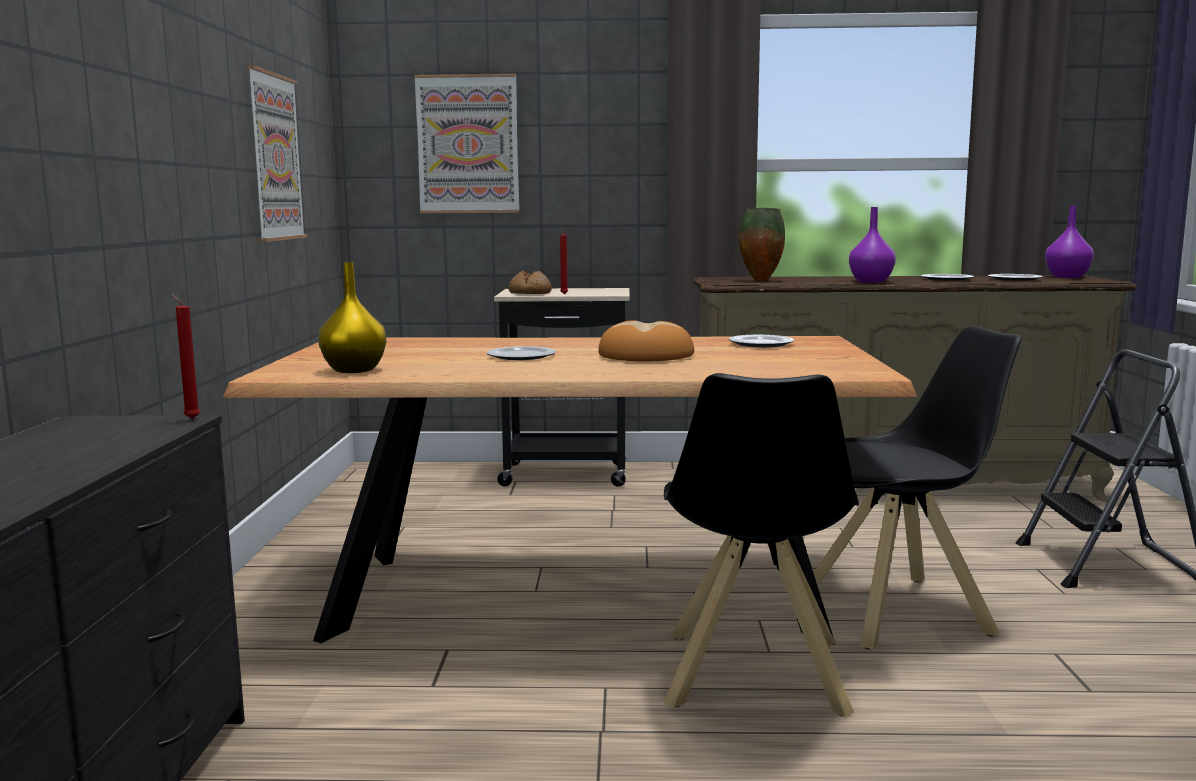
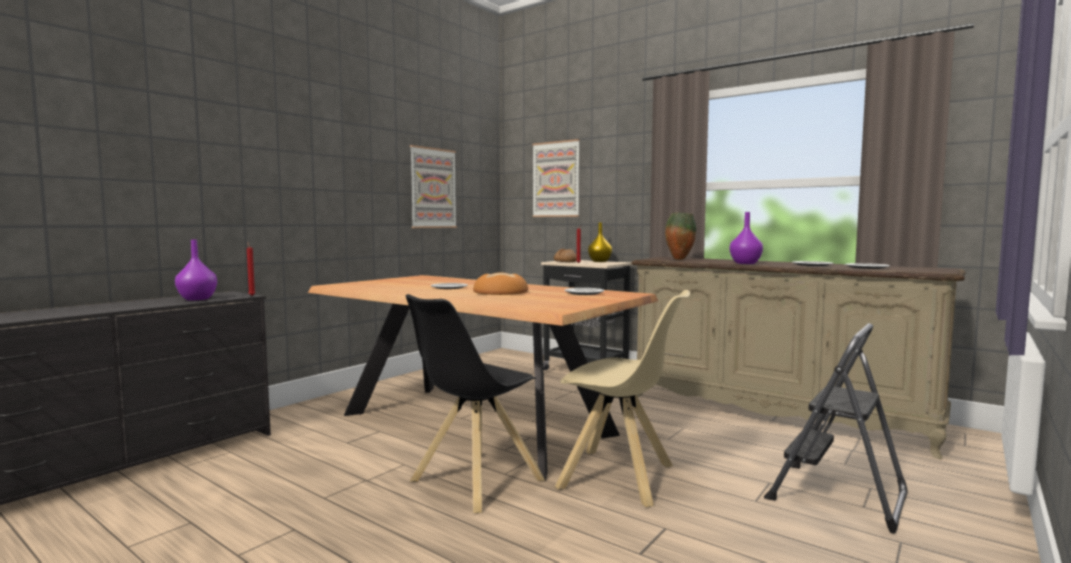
camera: 35 degrees right, 5 degrees down
yellow vase [318,262,386,373] -> yellow vase moved to [588,222,612,262]
black chair [813,326,1022,649] -> beige chair [555,290,690,507]
purple vase [1045,205,1094,278] -> purple vase moved to [175,240,217,300]

